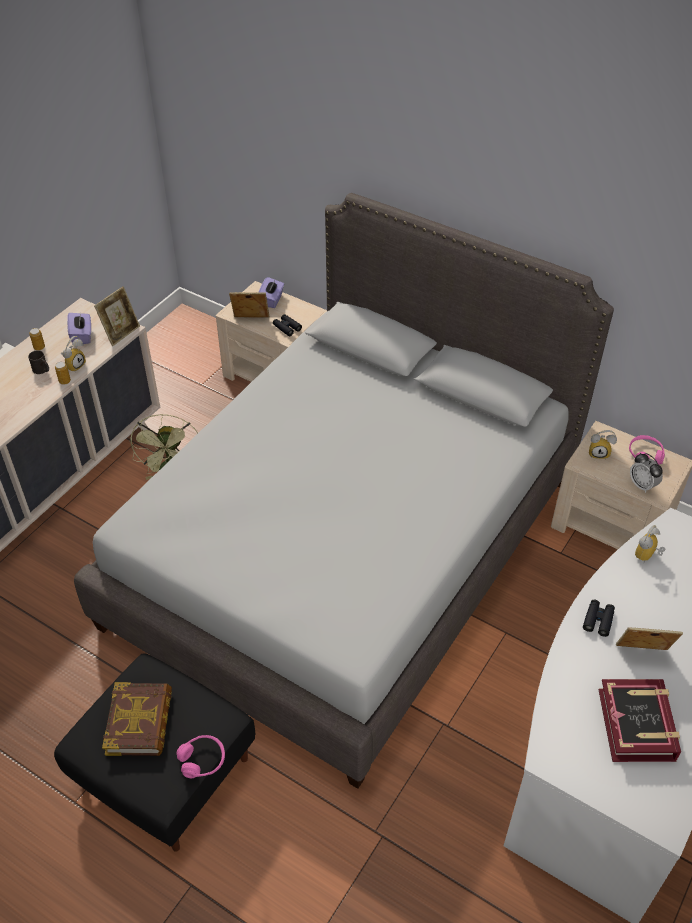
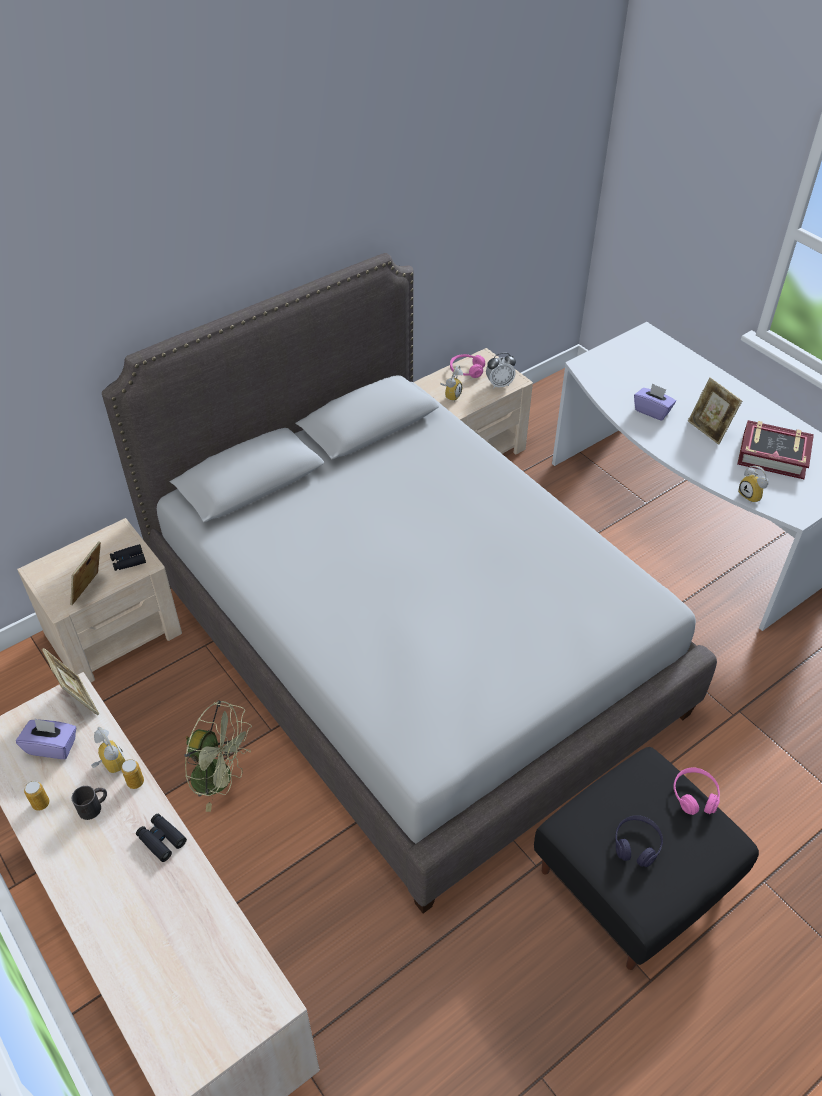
camera: 70 degrees left, 0 degrees up
book [102,682,172,756] -> purple headphones [615,815,663,867]
purple tissue box [259,277,284,308] -> purple tissue box moved to [634,383,676,421]
black binoculars [583,600,615,637] -> black binoculars moved to [136,814,187,862]
picture frame [616,627,683,650] -> picture frame turned 60 degrees counterclockwise [688,377,742,445]
alarm clock [635,525,665,563] -> alarm clock moved to [738,466,769,503]

